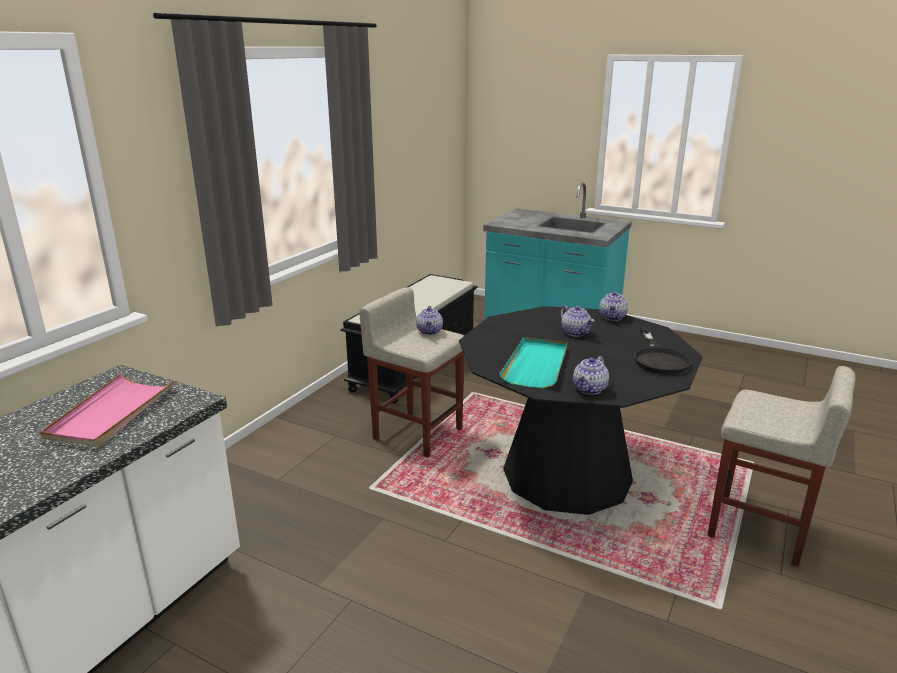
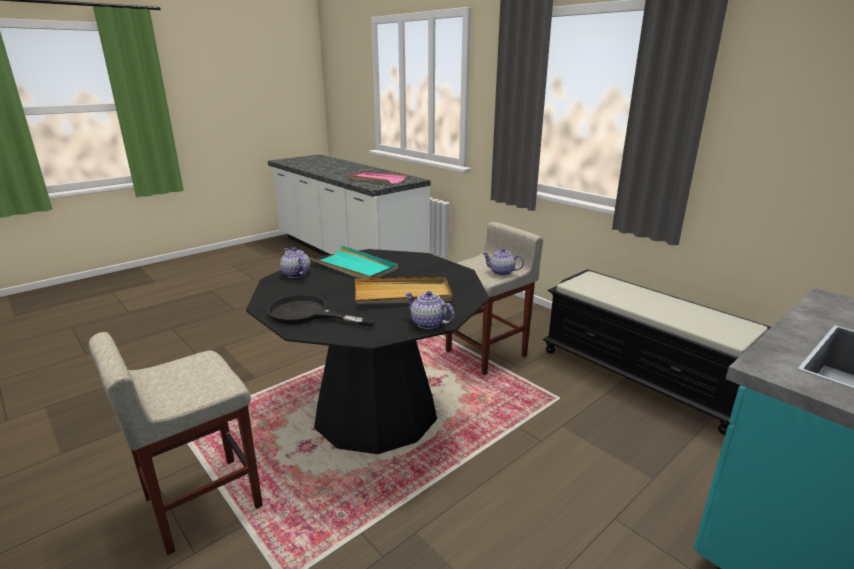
camera: 110 degrees right, 0 degrees up
teapot [560,305,594,337] -> beige tray [355,277,452,303]

